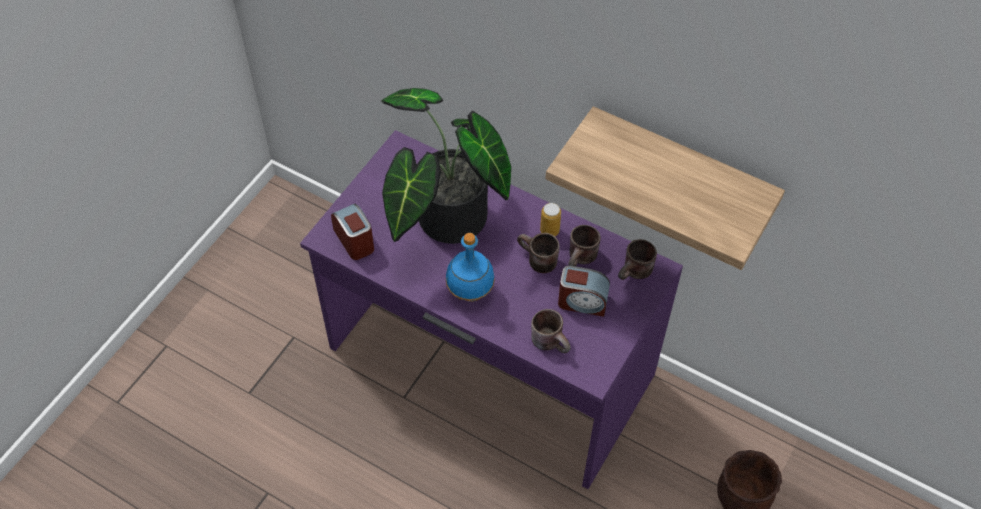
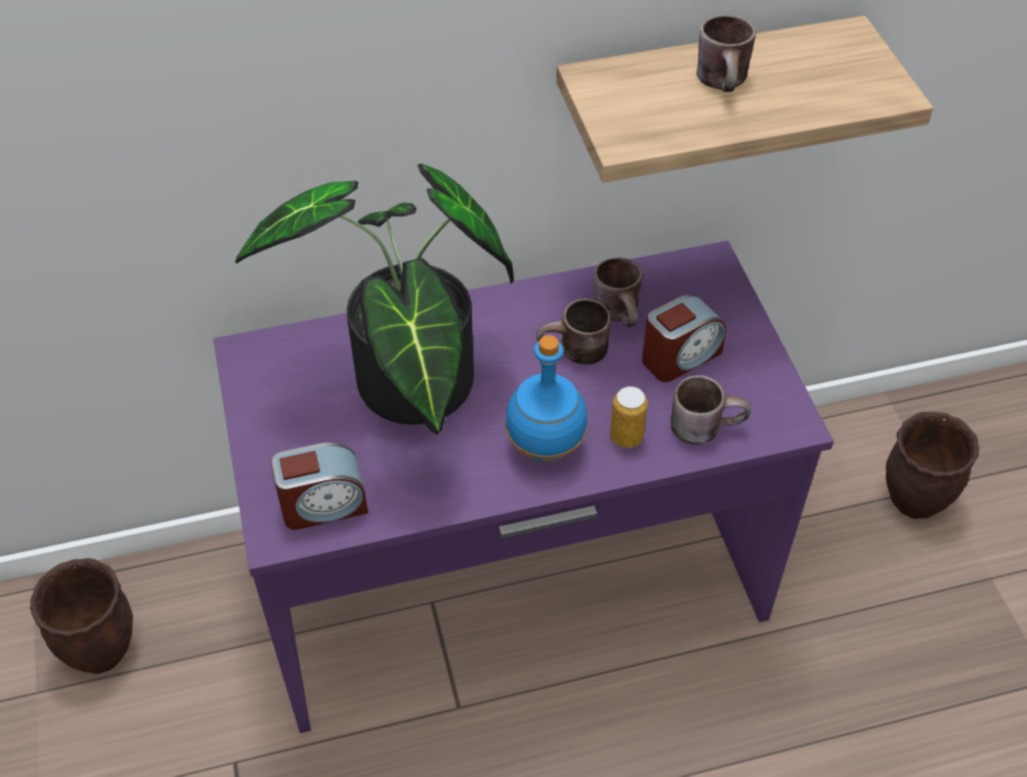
camera: 45 degrees left, 5 degrees down
alarm clock [331,204,374,260] -> alarm clock turned 150 degrees clockwise [271,443,368,530]
can [540,203,561,236] -> can moved to [610,386,648,448]
brown mug [618,239,657,280] -> brown mug moved to [697,15,756,92]
none -> brown planter [30,558,133,674]

